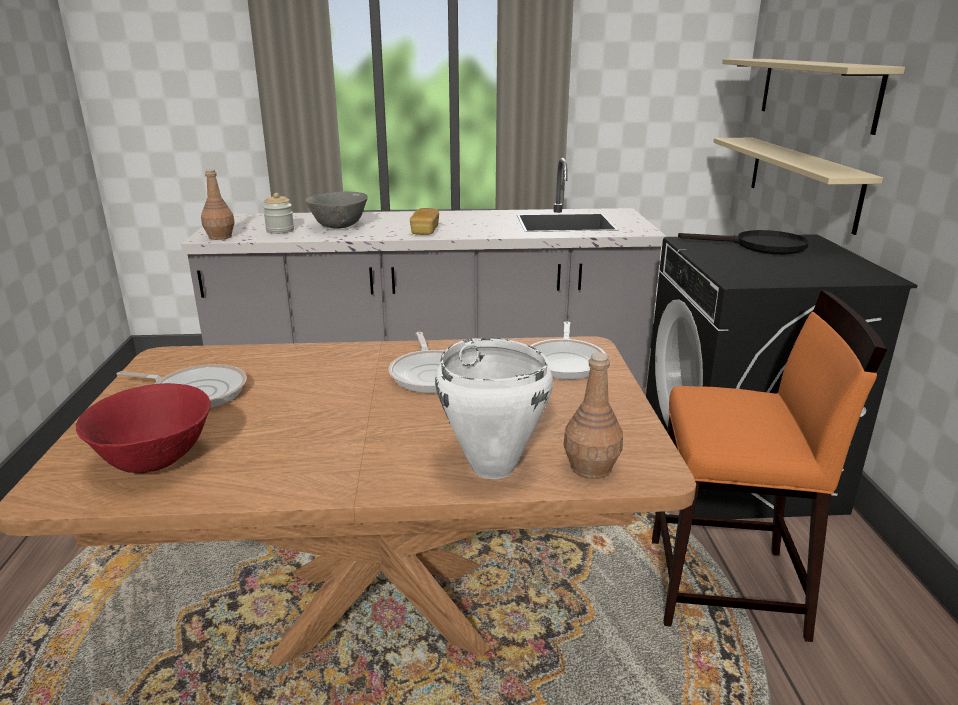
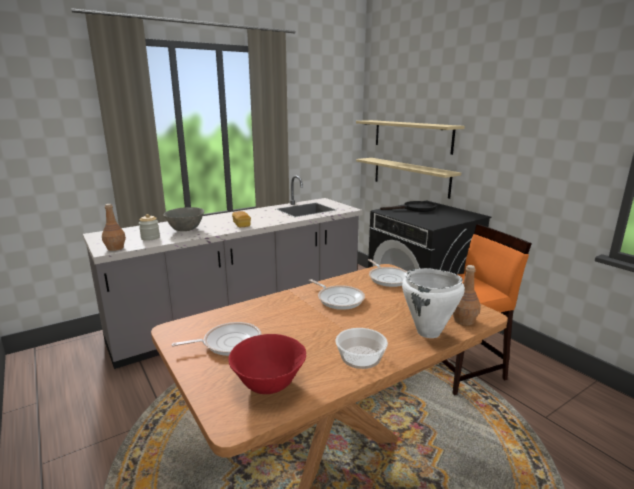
camera: 30 degrees left, 5 degrees down
none -> bowl [336,328,388,369]

